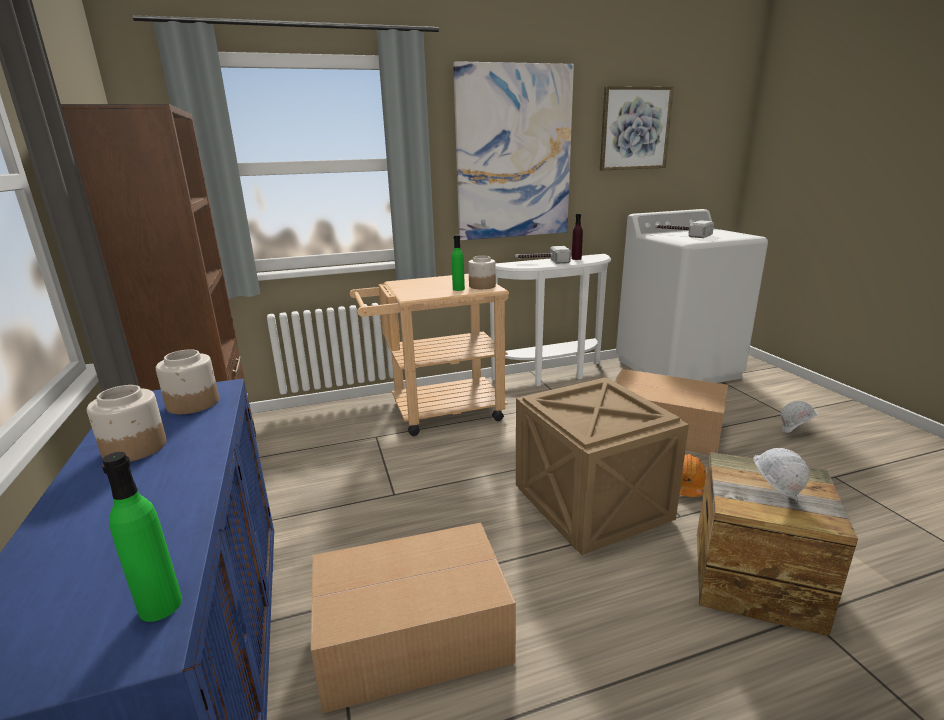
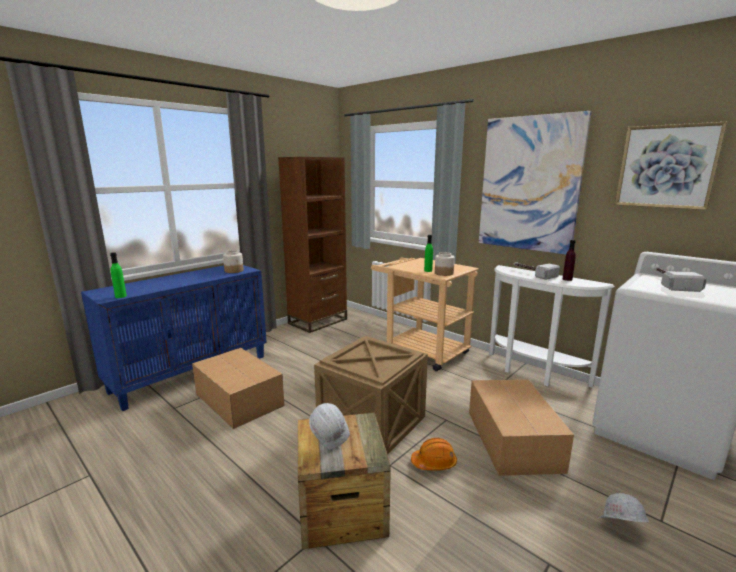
camera: 60 degrees right, 5 degrees down
jar [87,385,167,462] -> none

